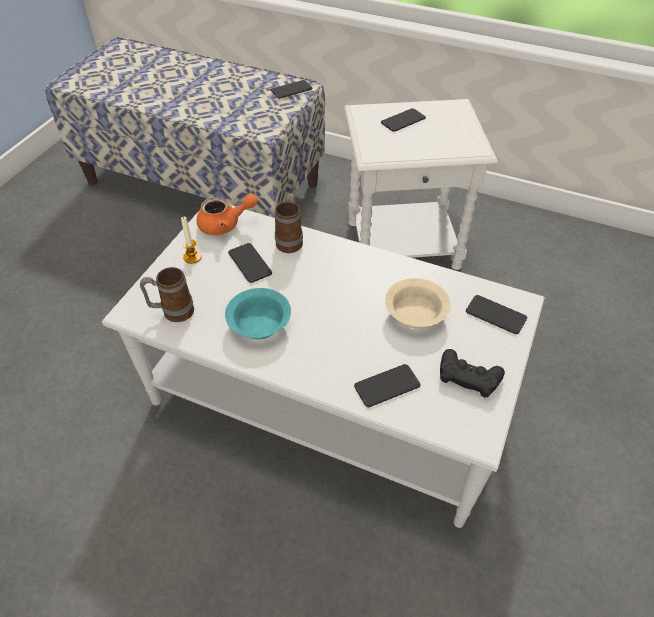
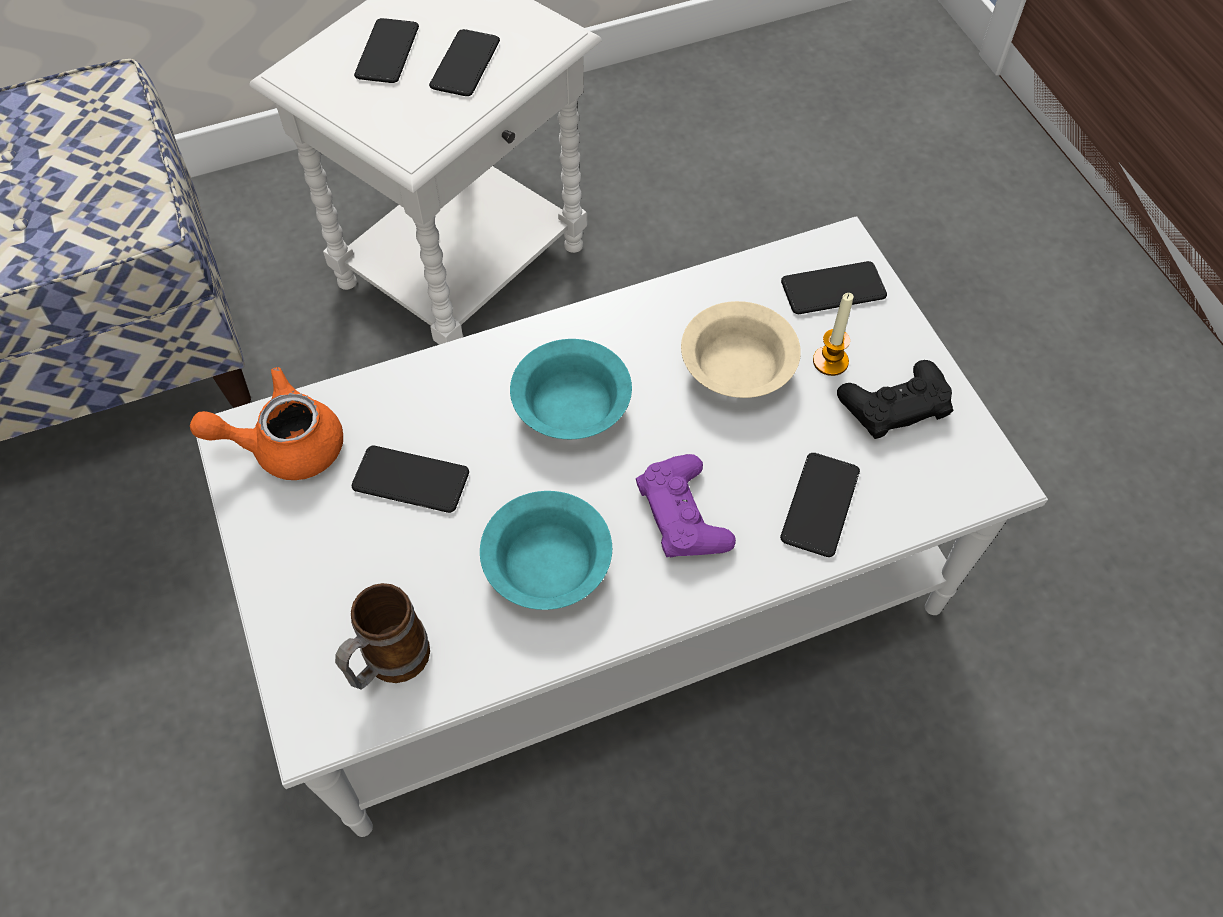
camera: 45 degrees left, 10 degrees up
candle [181,217,202,264] -> candle moved to [813,293,854,376]
orange teapot [197,194,258,235] -> orange teapot turned 135 degrees counterclockwise [190,367,343,480]
phone [271,80,313,98] -> phone moved to [429,29,500,96]
mug [275,193,303,253] -> none
none -> turquoise bowl [510,339,632,439]
none -> purple game controller [636,454,736,557]

